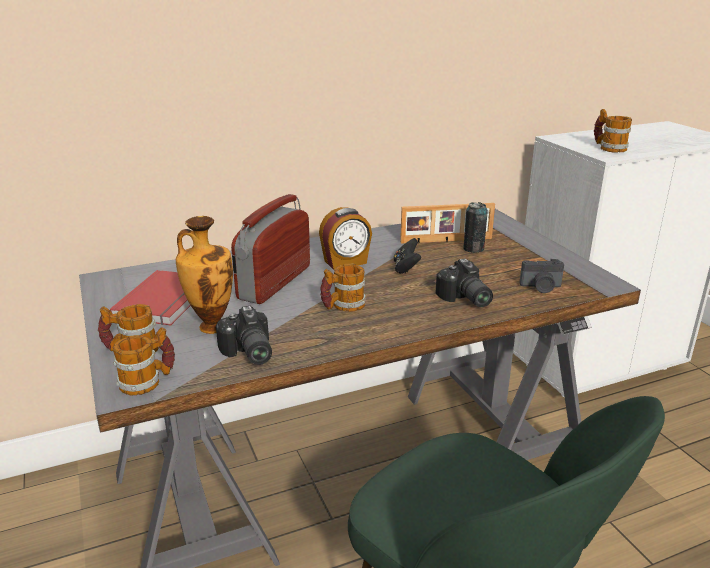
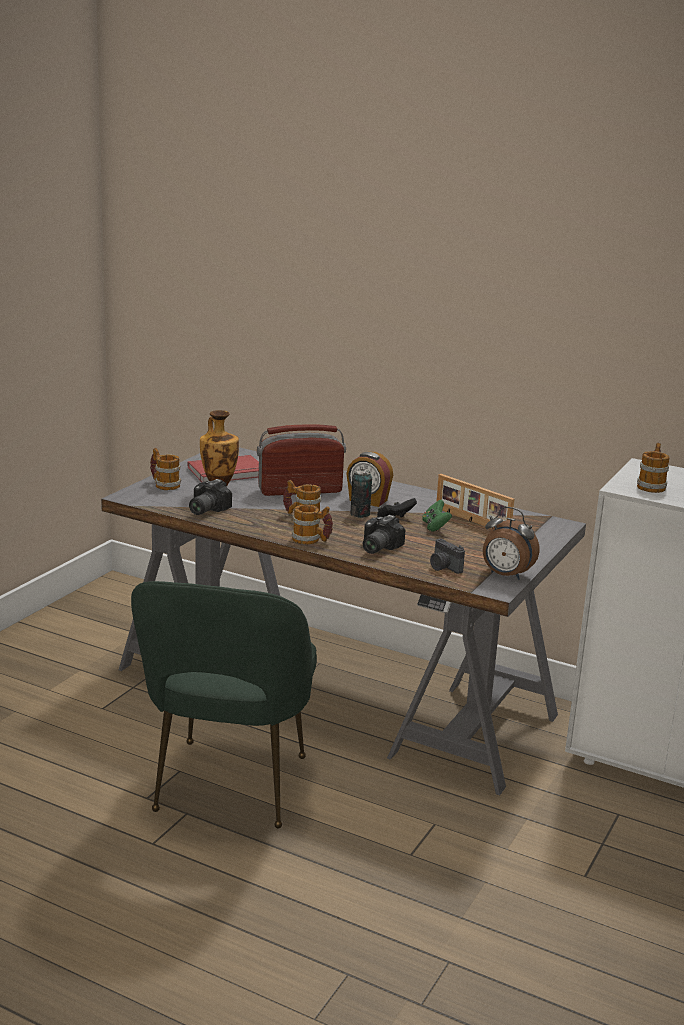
camera: 50 degrees right, 5 degrees down
mug [113,327,175,395] -> mug moved to [292,505,333,545]
can [463,202,488,253] -> can moved to [350,469,372,518]
none -> green game controller [422,500,452,532]
none -> alarm clock [483,507,539,580]

